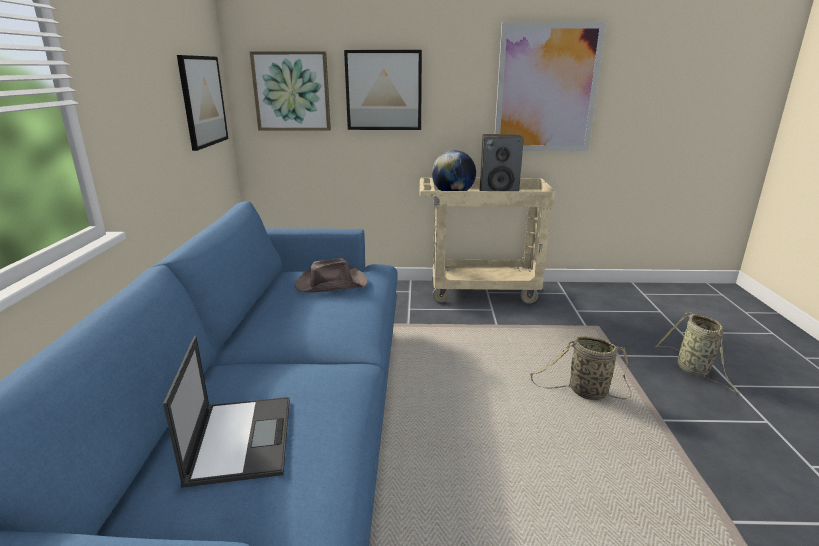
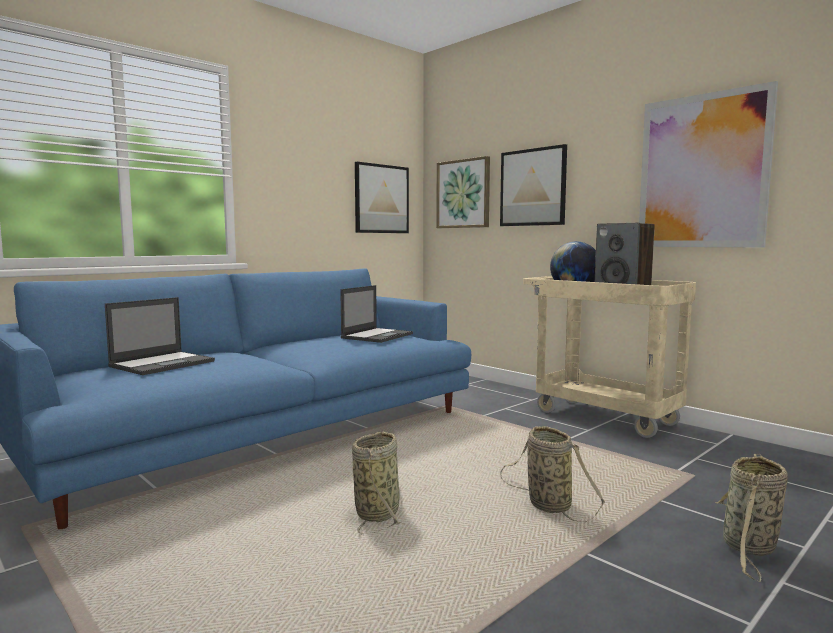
camera: 45 degrees right, 15 degrees down
brown hat [295,258,367,293] -> laptop [340,285,413,343]
none -> basket [352,432,401,535]

